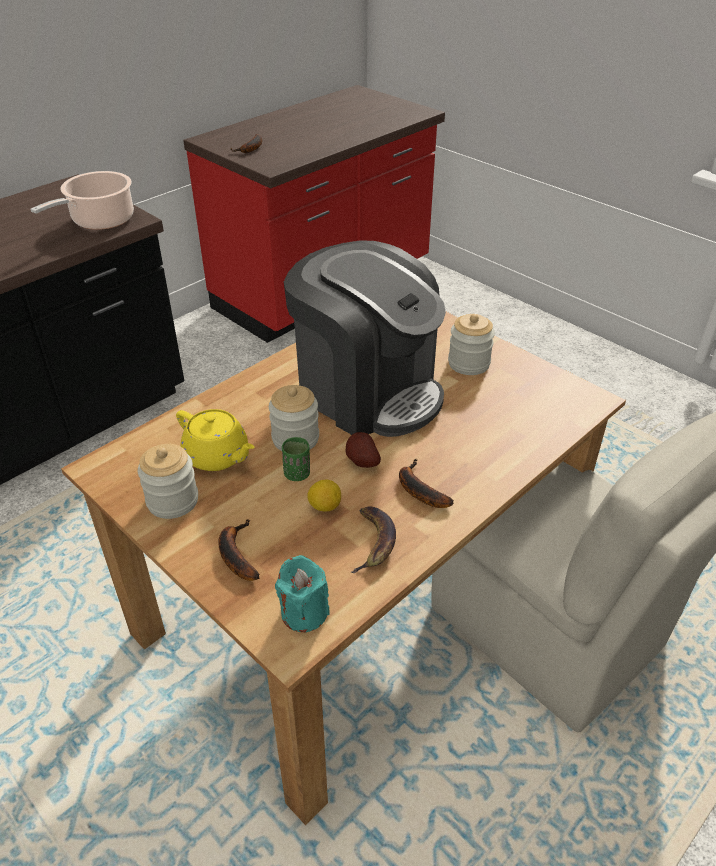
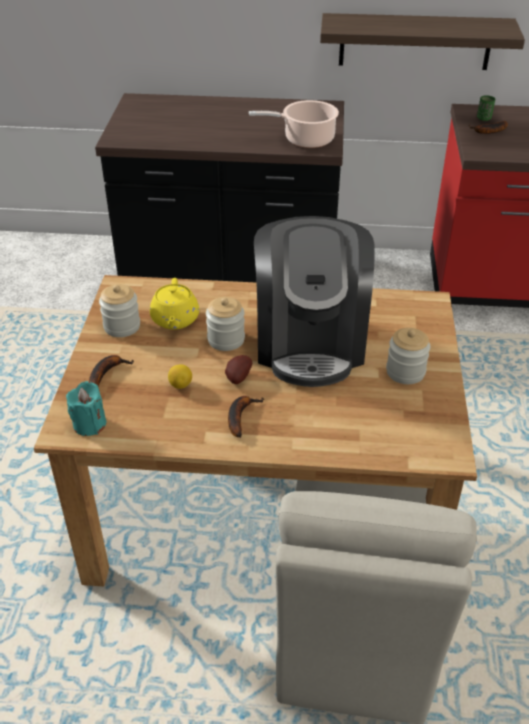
camera: 50 degrees right, 0 degrees up
green cup [282,437,310,481] -> green cup moved to [477,95,495,121]
banana [351,506,396,573] -> none
none -> shelf [320,13,525,70]

